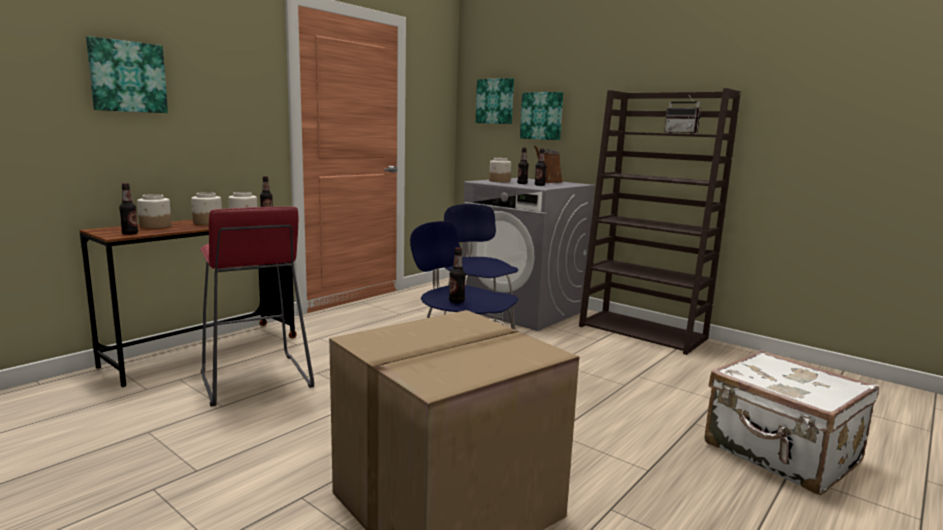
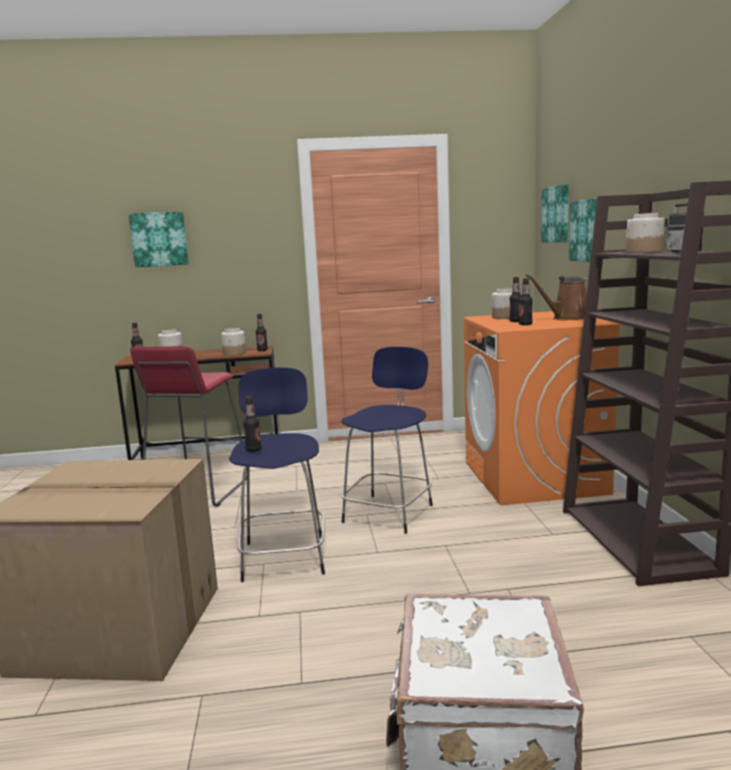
camera: 45 degrees right, 0 degrees up
jar [191,192,222,225] -> jar moved to [626,213,665,253]
grey washing machine [462,178,596,331] -> orange washing machine [464,311,624,505]

